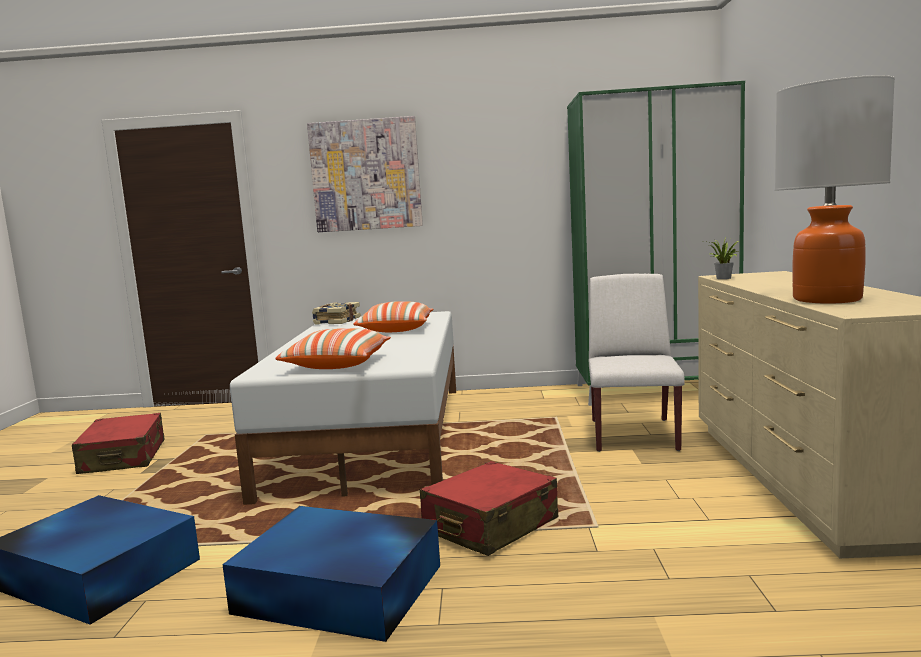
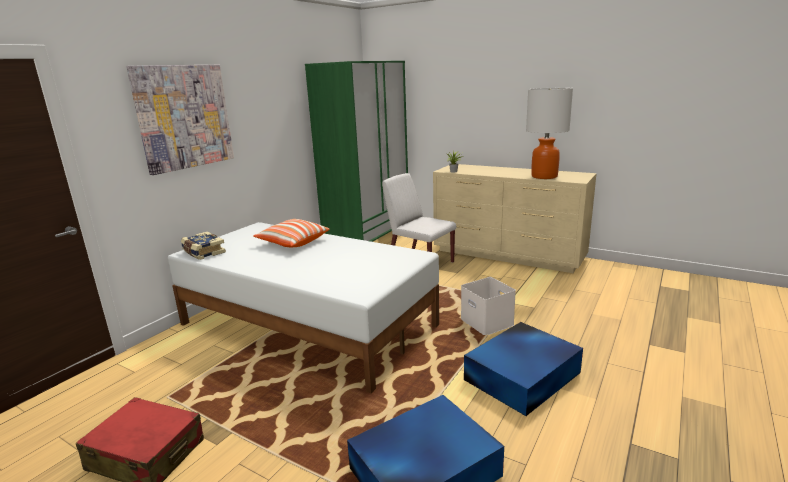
camera: 60 degrees left, 10 degrees up
pillow [275,328,391,369] -> none
red suitcase [420,461,558,556] -> white storage box [461,277,516,335]

